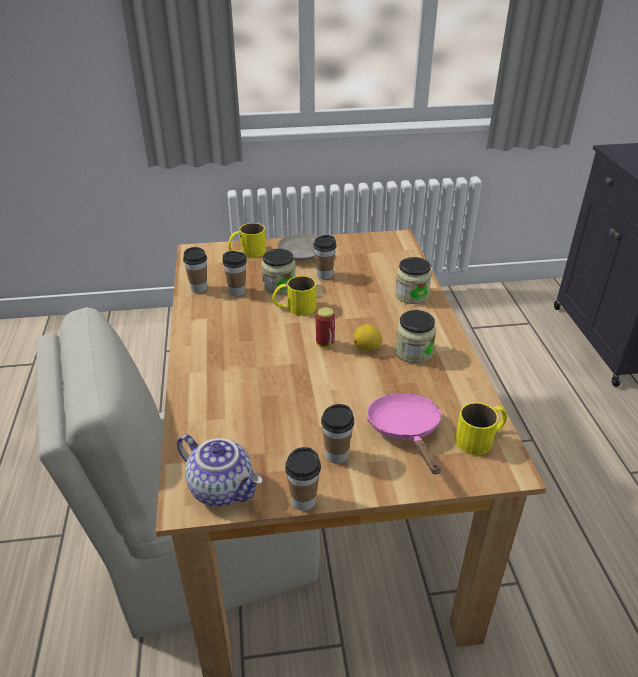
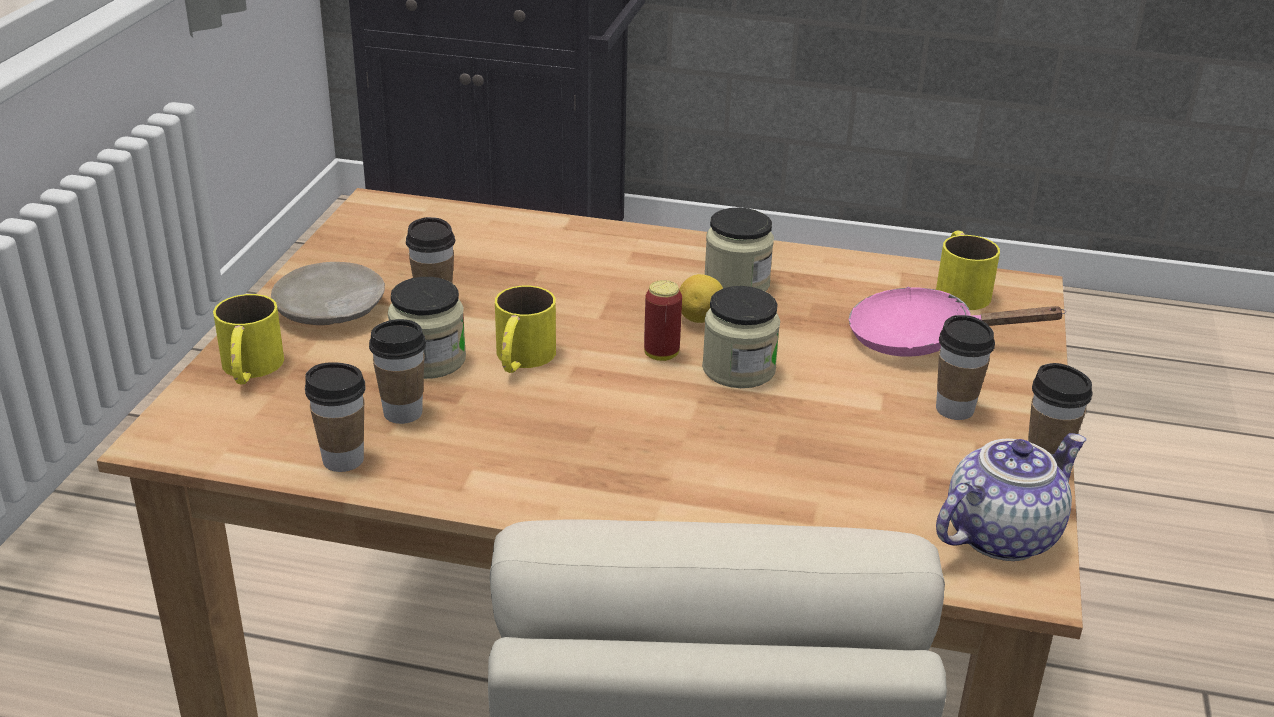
camera: 70 degrees left, 5 degrees down
jar [395,257,432,304] -> jar moved to [702,286,780,388]

